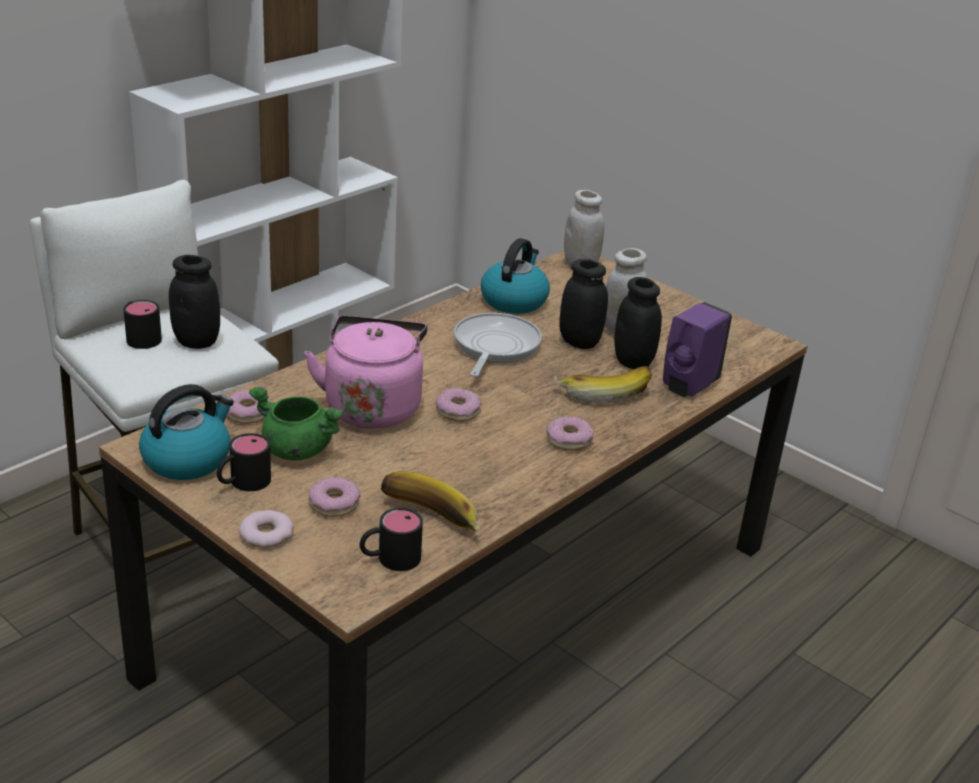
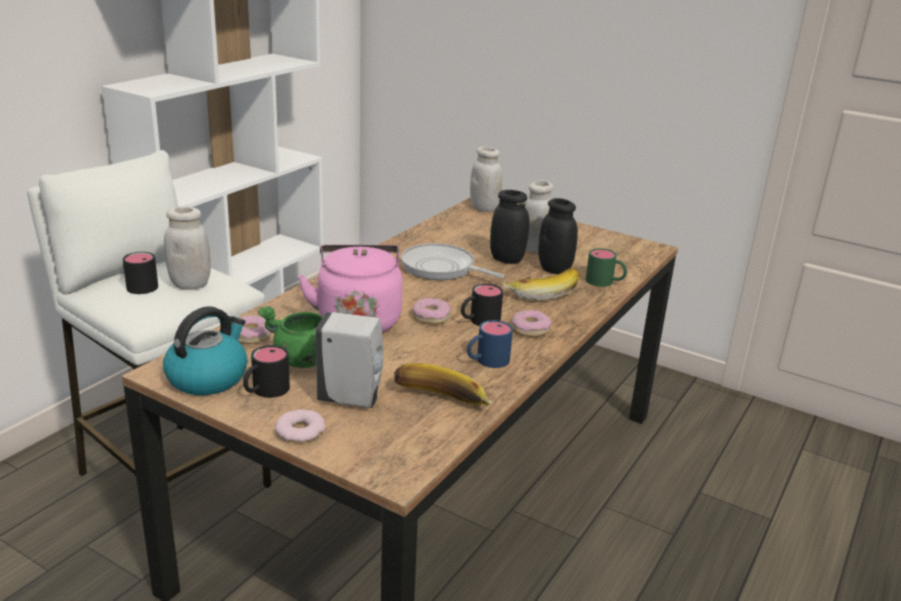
camera: 10 degrees left, 5 degrees down
black jar [169,255,220,349] -> white jar [164,206,211,290]
donut [308,477,360,517] -> white soap dispenser [315,312,383,408]
black mug [360,508,423,571] -> black mug moved to [461,284,503,326]
frying pan [454,313,542,377] -> frying pan turned 60 degrees counterclockwise [401,243,505,280]
kettle [481,238,550,314] -> none
purple soap dispenser [663,302,732,397] -> green mug [585,248,627,287]
none -> blue mug [467,320,513,368]

